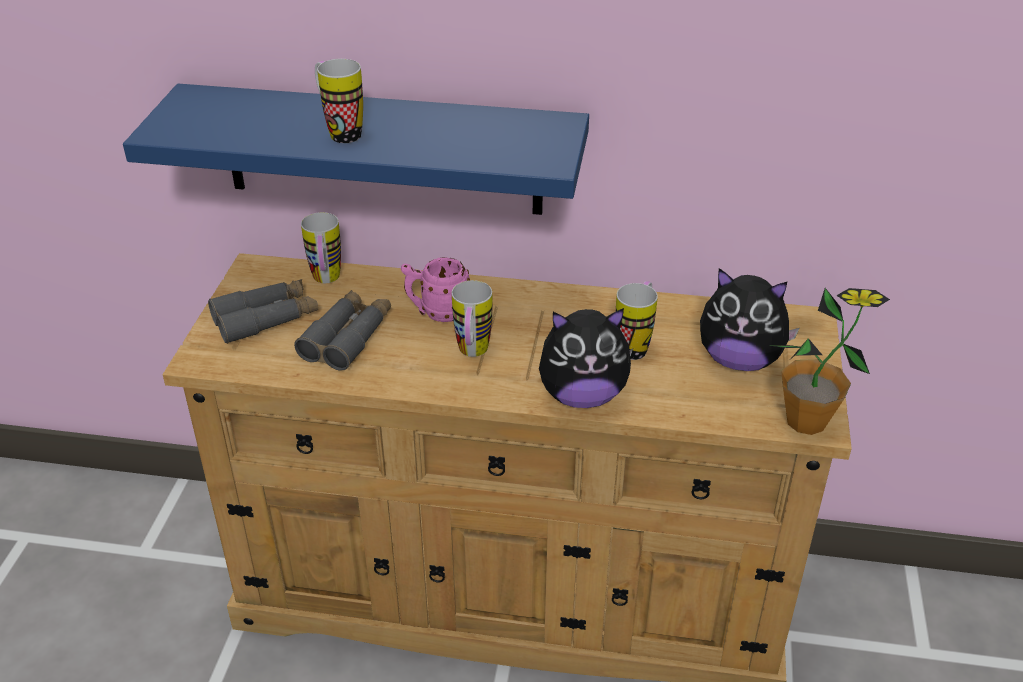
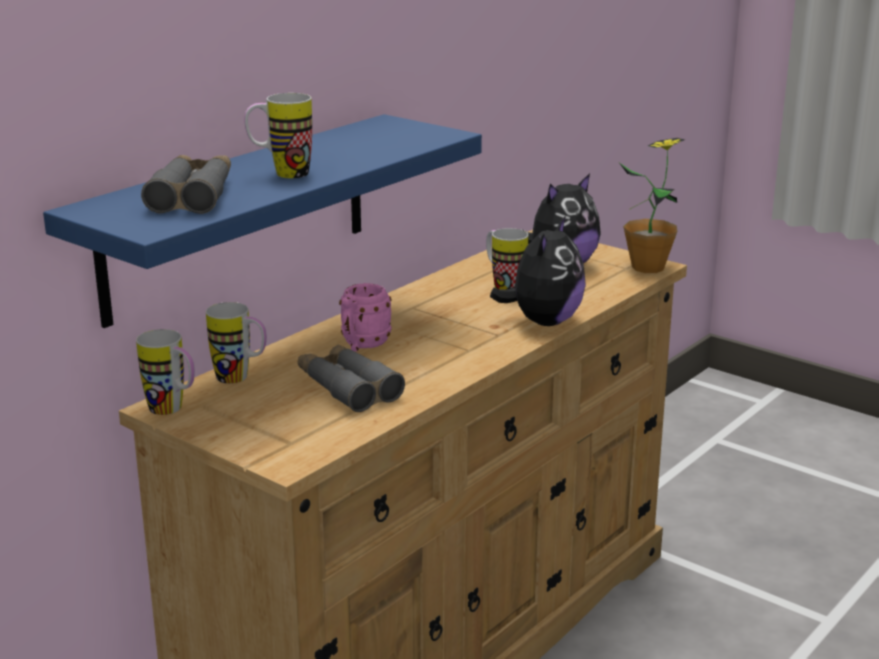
camera: 60 degrees left, 15 degrees down
grey binoculars [208,279,318,344] -> grey binoculars moved to [141,155,231,214]
mug [452,280,492,357] -> mug moved to [136,329,195,415]

